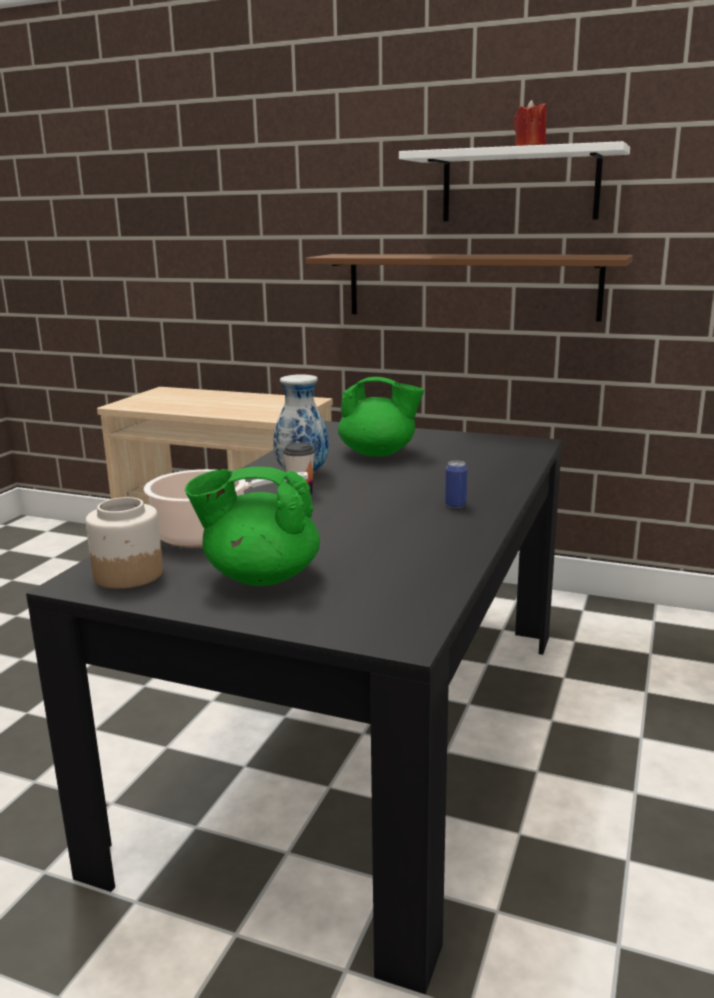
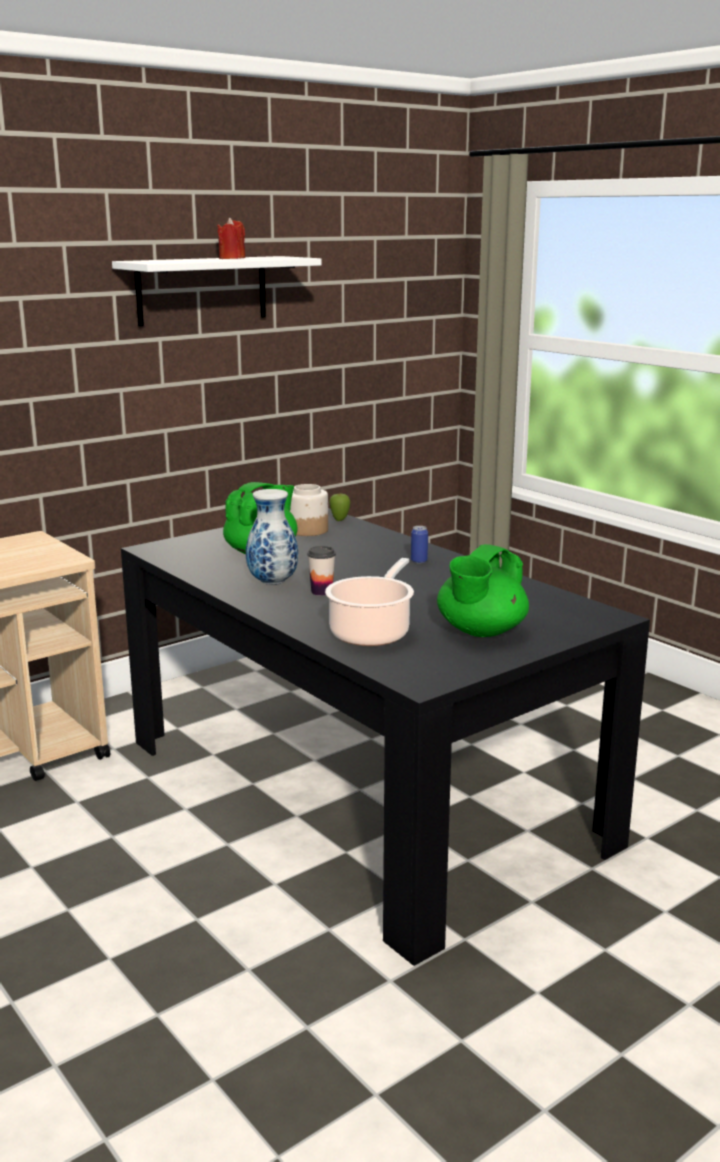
camera: 60 degrees left, 0 degrees up
jar [85,497,163,589] -> jar moved to [290,484,328,536]
brown shelf [305,254,633,322] -> none
none -> apple [329,493,350,521]

